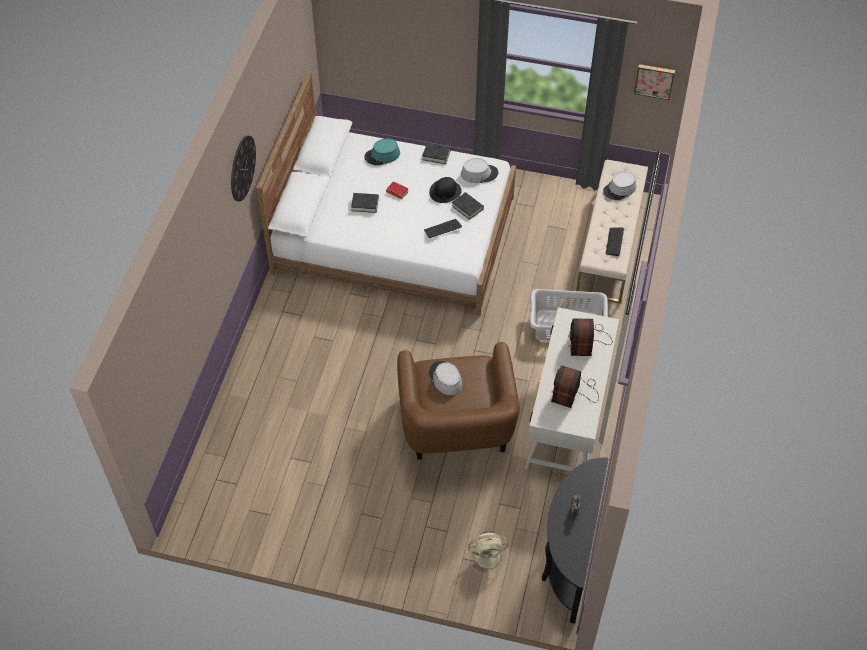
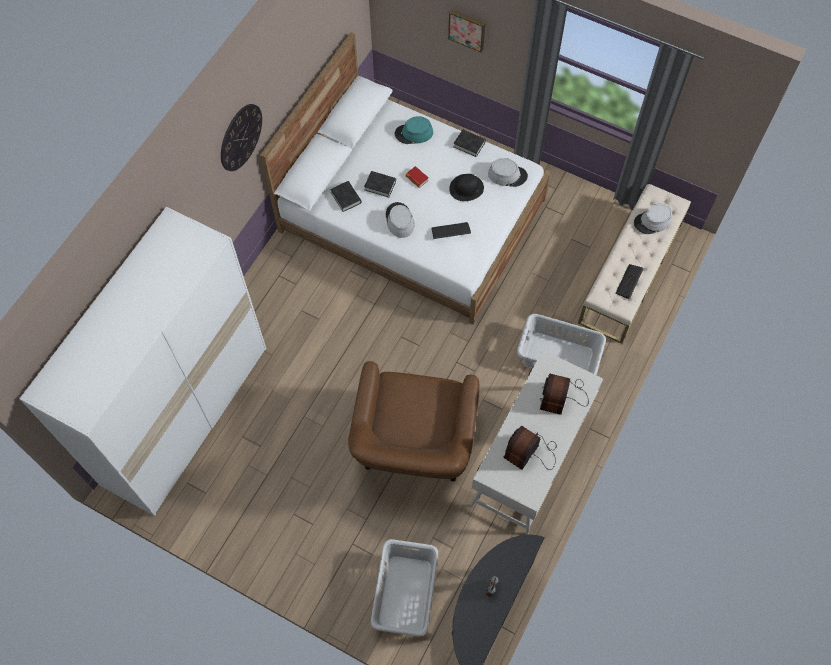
camera: 15 degrees right, 10 degrees up
grey hat [429,361,462,395] -> grey hat moved to [386,202,414,238]
black book [452,192,484,220] -> black book moved to [330,181,362,212]
beige fan [466,531,509,575] -> grey laundry basket [371,539,438,636]
picture [634,64,675,100] -> picture moved to [448,9,485,52]
none -> white wardrobe [19,207,266,516]

